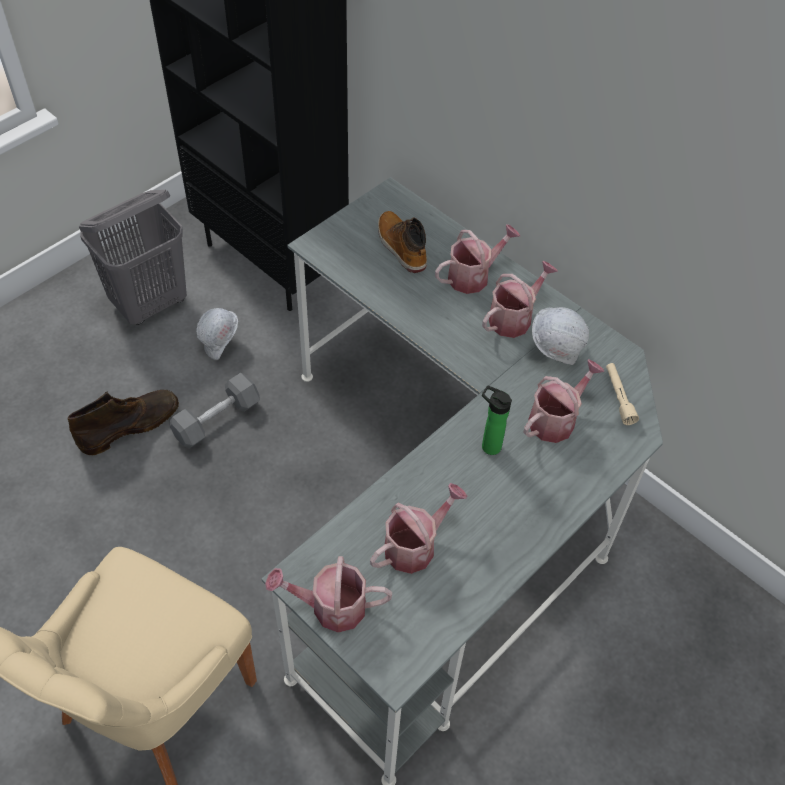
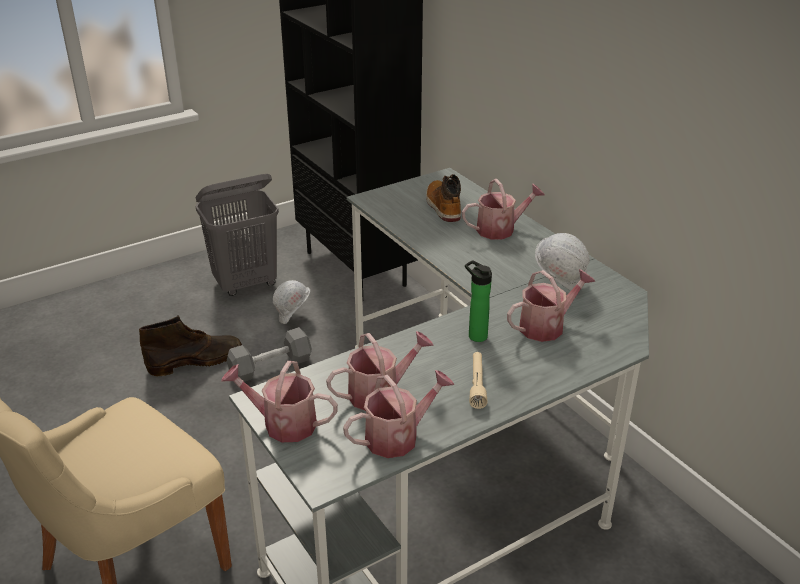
camera: 15 degrees right, 20 degrees down
watering can [482,261,558,338] -> watering can moved to [343,370,455,458]
beige flashlight [606,363,639,425] -> beige flashlight moved to [469,352,488,409]

